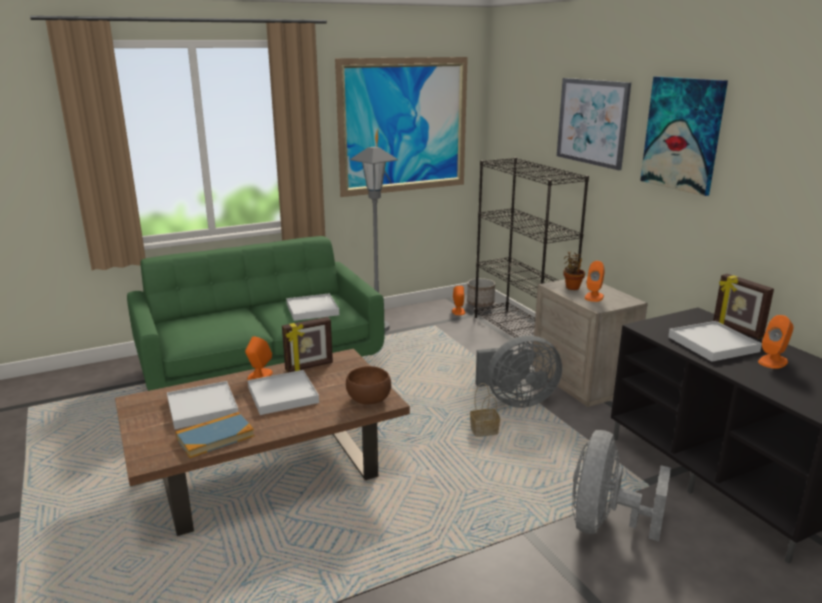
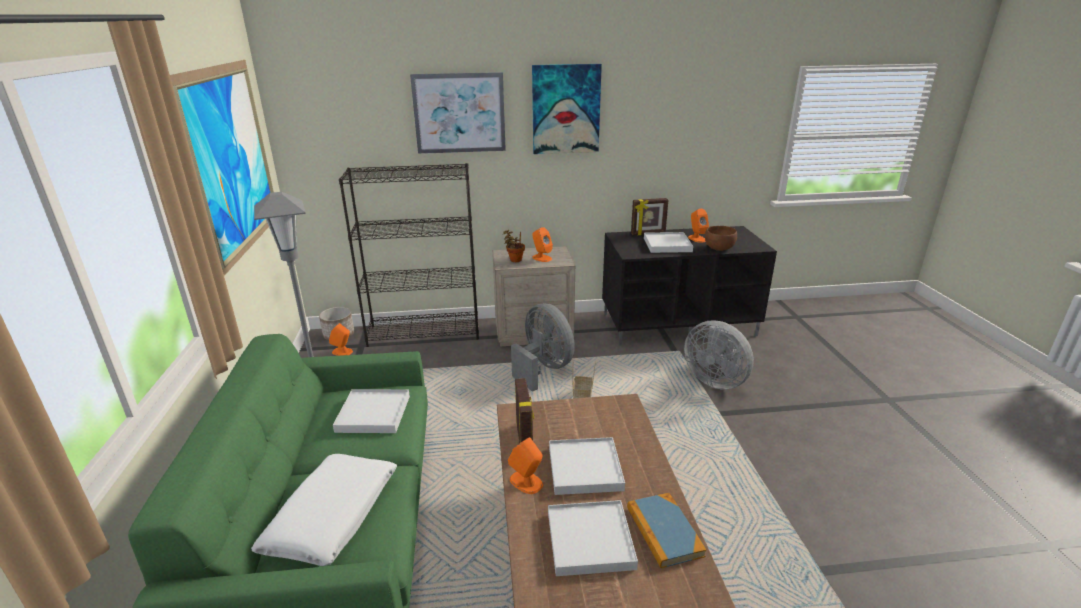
camera: 70 degrees left, 5 degrees up
brown bowl [346,366,391,404] -> brown bowl moved to [705,226,737,251]
grey fan [475,336,562,408] -> grey fan turned 45 degrees counterclockwise [511,303,575,392]
none -> white pillow [251,454,397,566]

